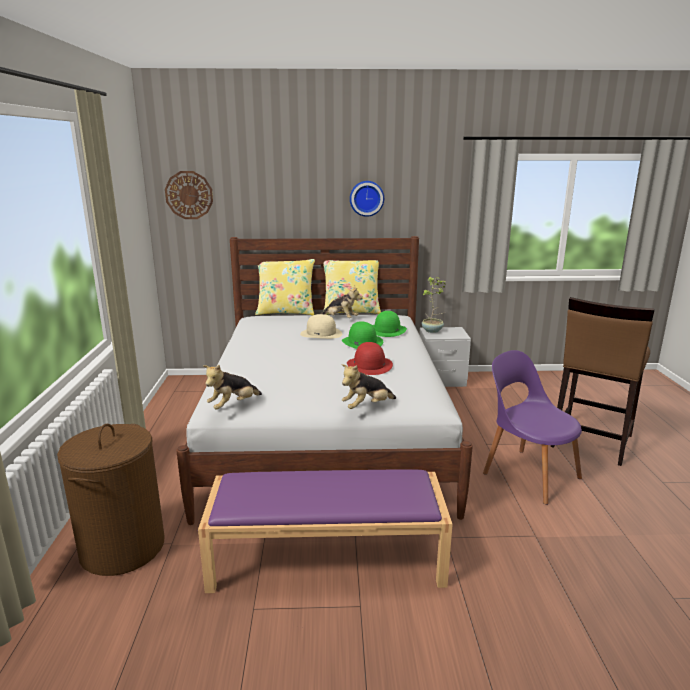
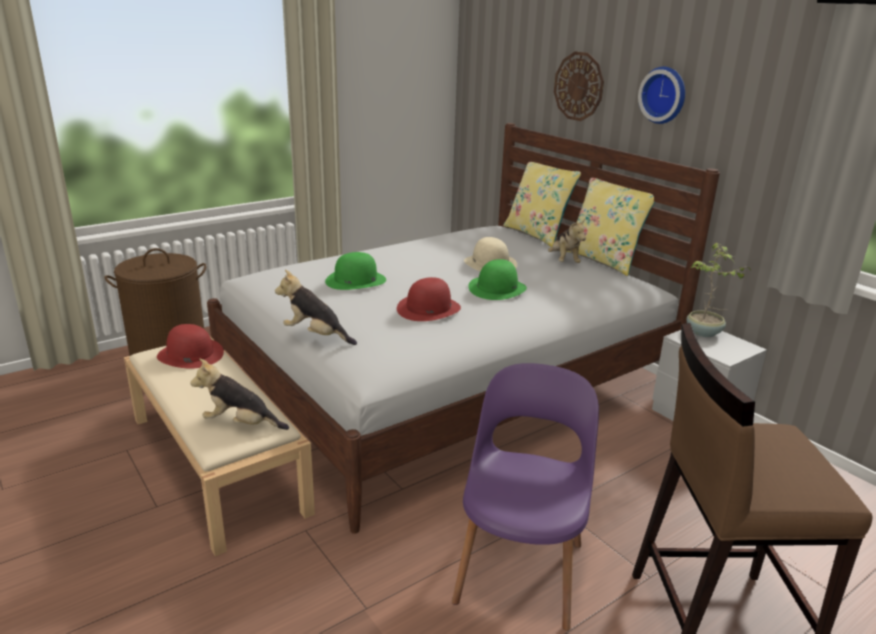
camera: 55 degrees right, 5 degrees up
wall clock [165,171,213,219] -> wall clock moved to [554,51,604,121]
purple bench [198,469,453,593] -> beige bench [124,336,315,556]
plush toy [203,365,262,409] -> plush toy moved to [190,359,289,430]
green hat [372,311,407,337] -> green hat moved to [325,252,386,290]
none -> red hat [157,324,224,369]

